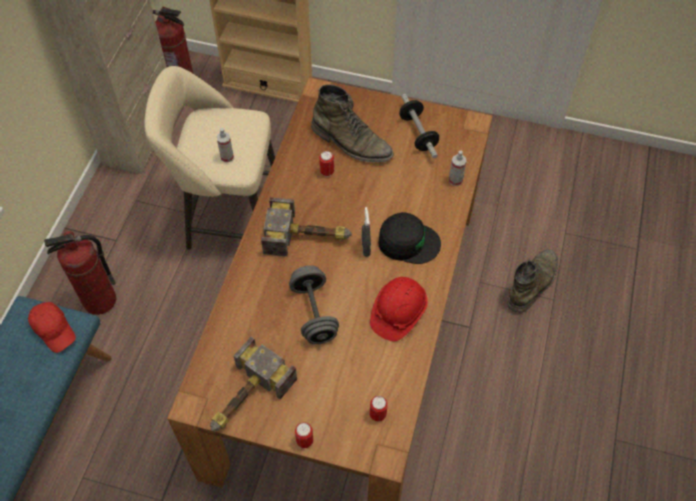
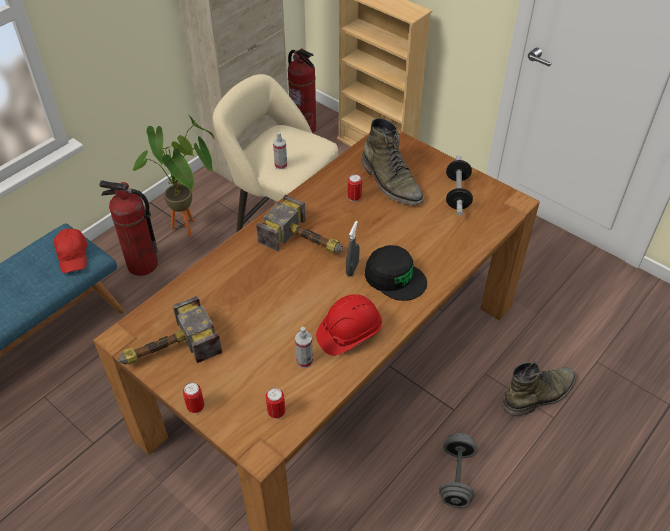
camera: 25 degrees right, 10 degrees down
grey dumbbell [289,265,339,344] -> grey dumbbell moved to [439,433,478,508]
spray bottle [449,150,467,186] -> spray bottle moved to [295,327,313,368]
none -> potted plant [132,115,214,237]

